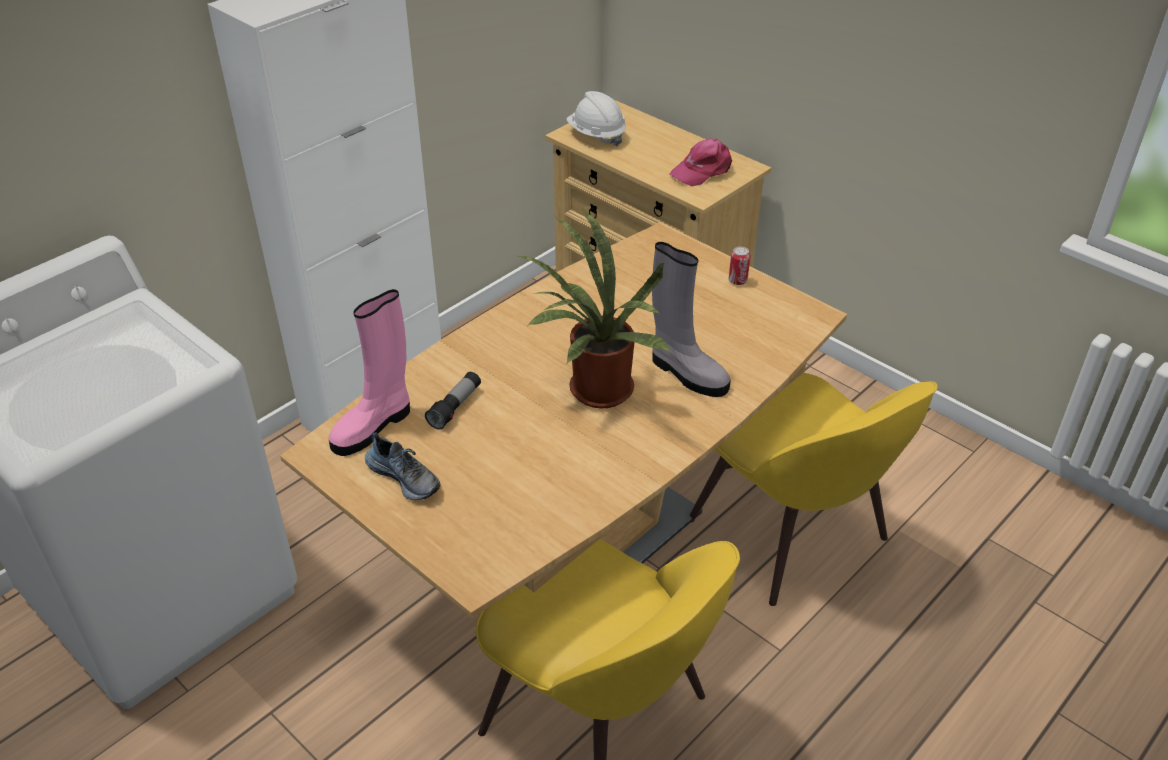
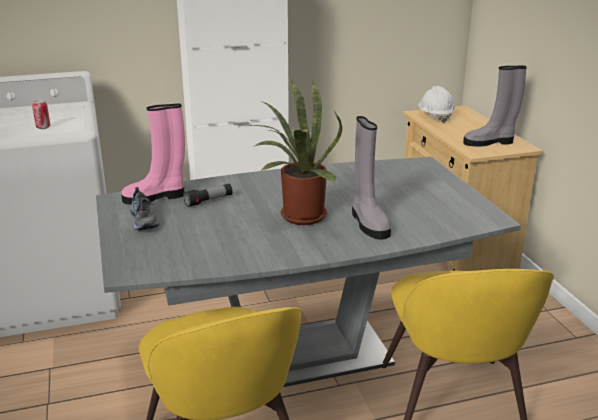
camera: 30 degrees right, 15 degrees down
brown dining table [280,222,847,618] -> grey dining table [96,157,521,387]
pink cap [669,138,732,186] -> grey boot [463,65,527,147]
can [729,246,751,285] -> can moved to [32,100,51,129]

